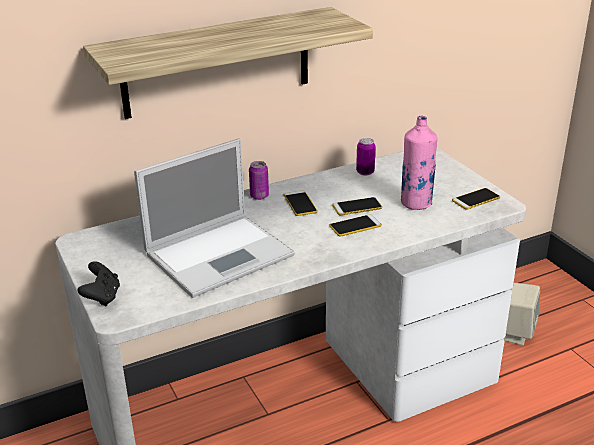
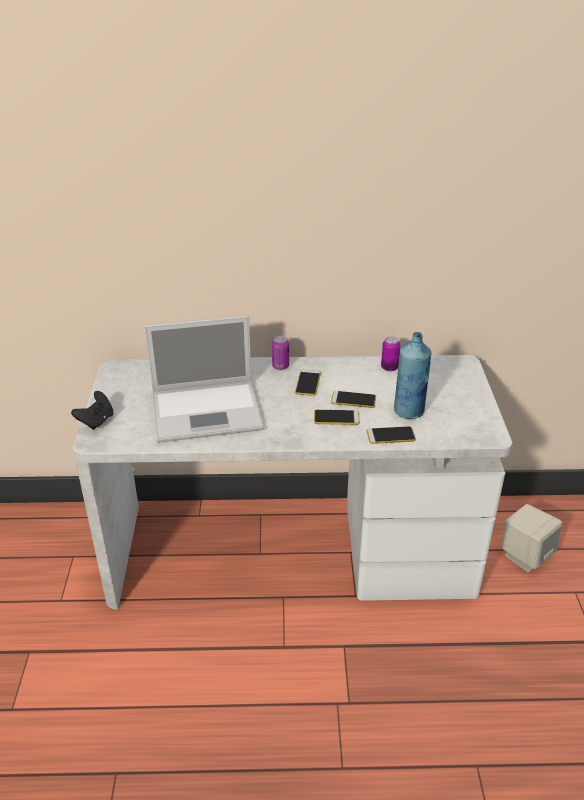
camera: 25 degrees right, 5 degrees up
shelf [83,7,373,119] -> none
pink bottle [401,116,437,210] -> blue bottle [394,332,431,419]
phone [452,188,500,210] -> phone moved to [366,426,416,444]

